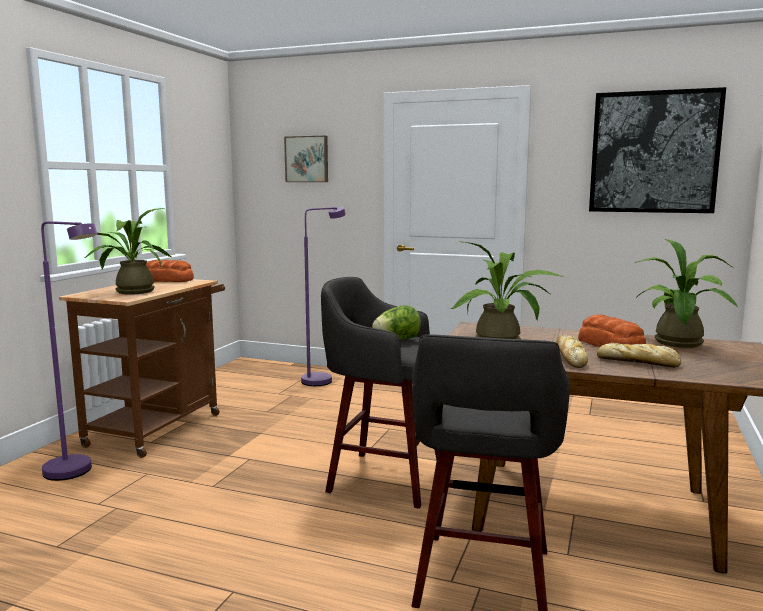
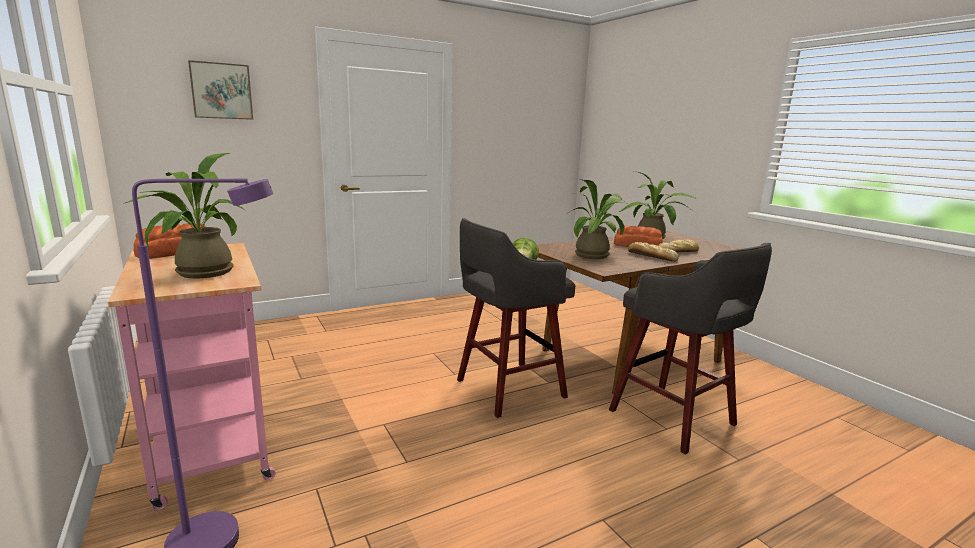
camera: 50 degrees left, 5 degrees up
brown cart [59,279,225,458] -> pink cart [108,243,275,510]
purple floor lamp [301,207,346,386] -> none
picture [589,87,726,213] -> none

